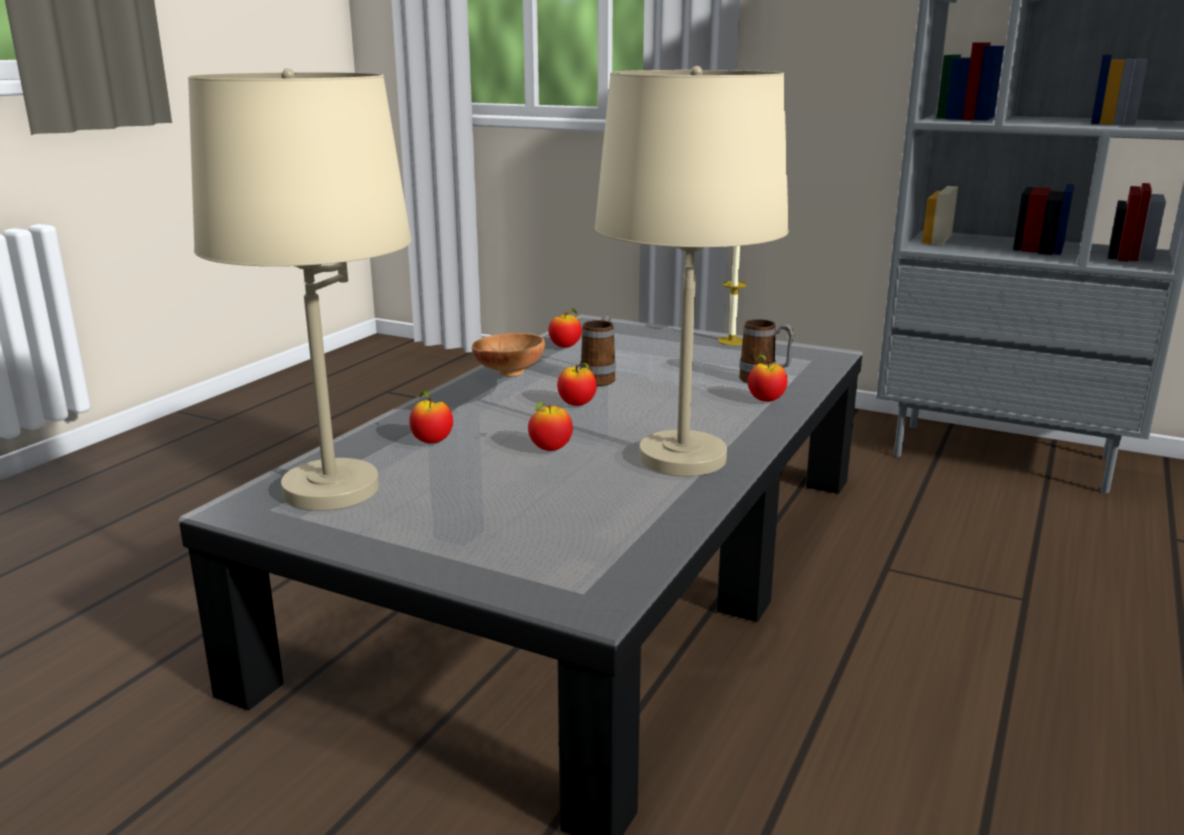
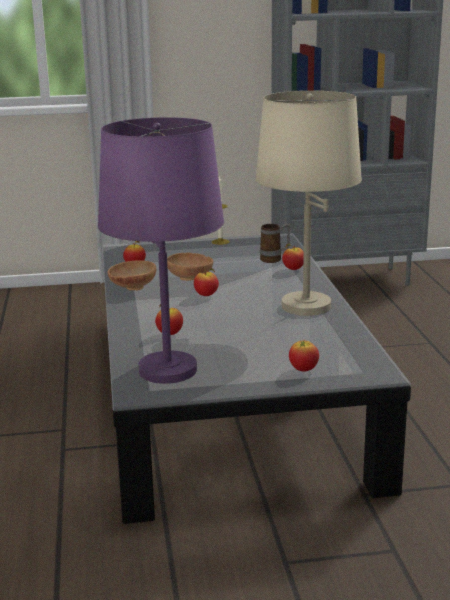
camera: 35 degrees left, 0 degrees up
beige table lamp [188,68,412,510] -> purple table lamp [98,117,224,384]
apple [528,402,573,451] -> apple moved to [289,340,319,371]
mug [580,315,616,386] -> brown bowl [167,253,213,281]

